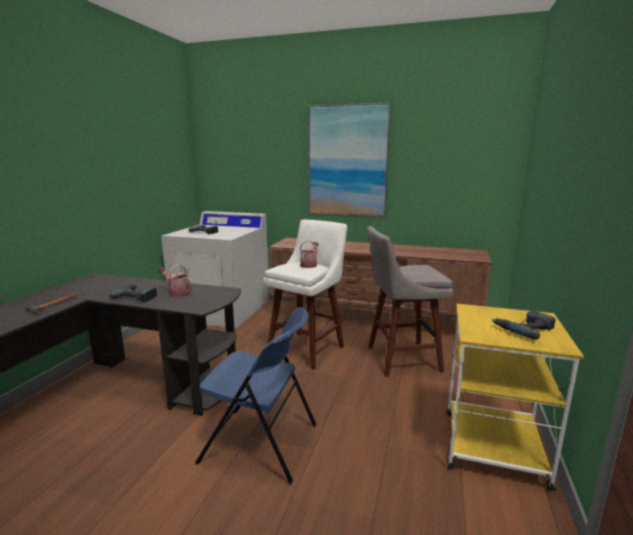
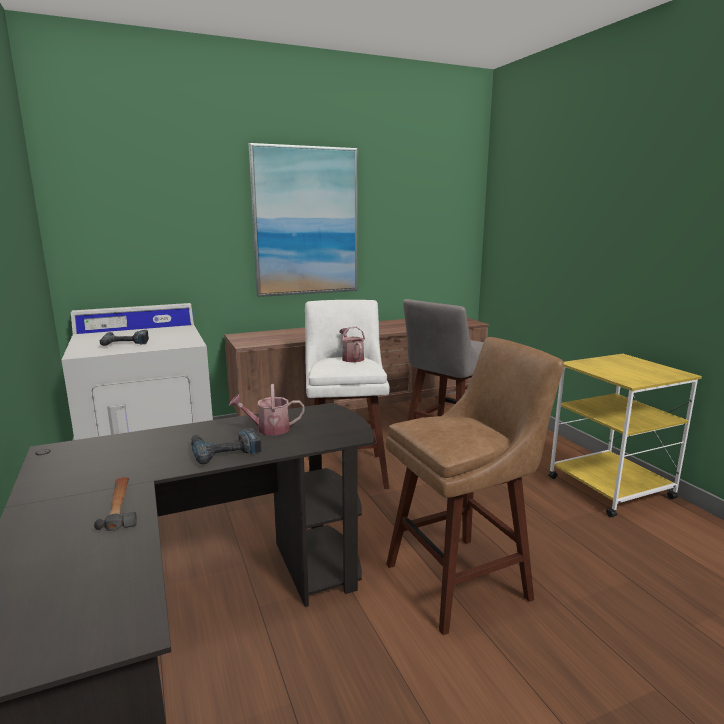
camera: 40 degrees left, 0 degrees up
blue chair [196,307,316,485] -> brown stool [386,337,564,635]
power drill [492,311,555,340] -> none

